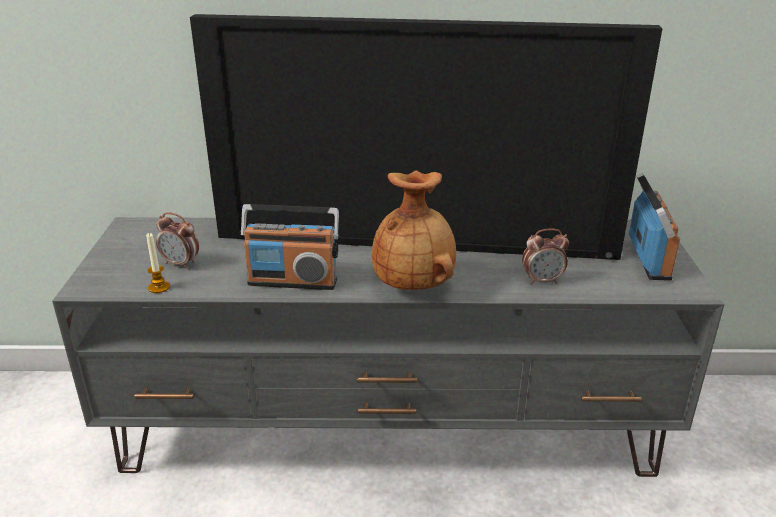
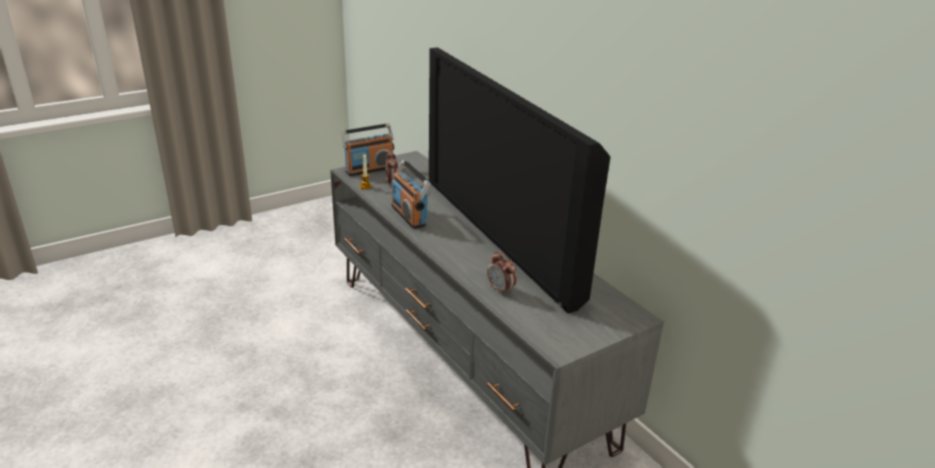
camera: 55 degrees right, 0 degrees up
brown vase [372,171,456,290] -> none
radio [629,173,680,281] -> radio moved to [340,123,394,176]

